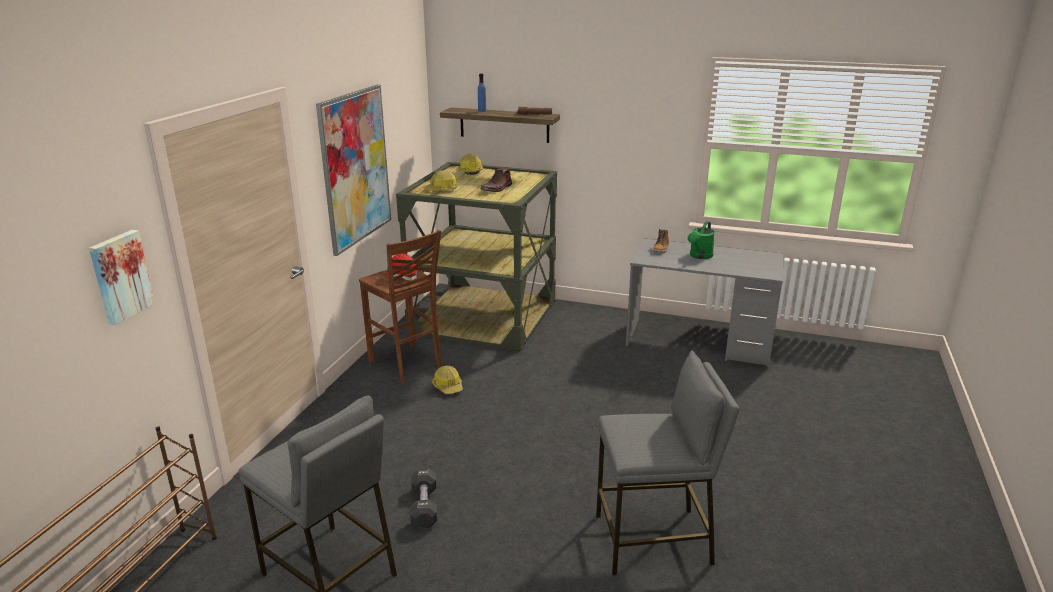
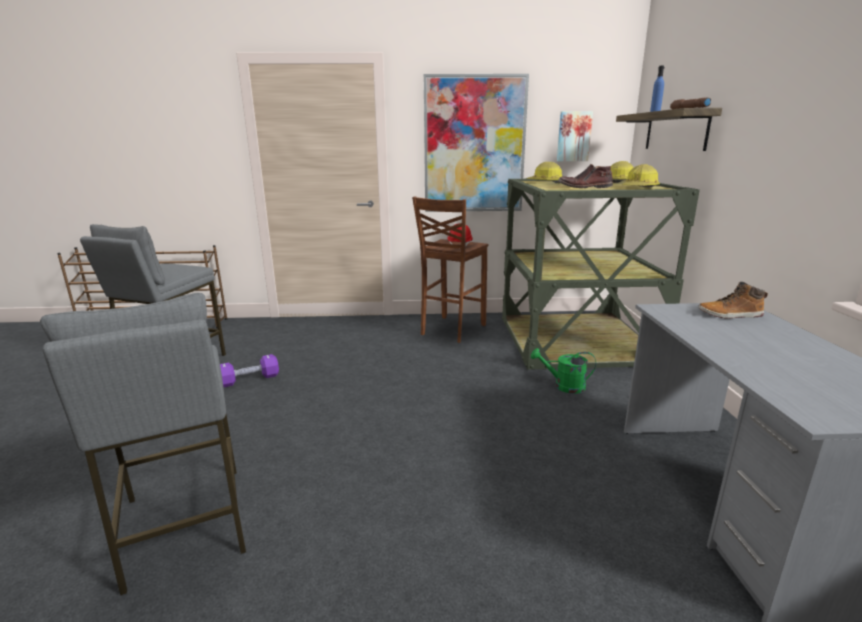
camera: 70 degrees right, 5 degrees down
picture [89,230,155,325] -> picture moved to [557,111,593,161]
black dumbbell [410,468,437,528] -> purple dumbbell [220,354,279,388]
hard hat [432,366,463,394] -> hard hat moved to [622,164,660,187]
green watering can [688,221,715,259] -> green watering can moved to [531,348,596,394]

